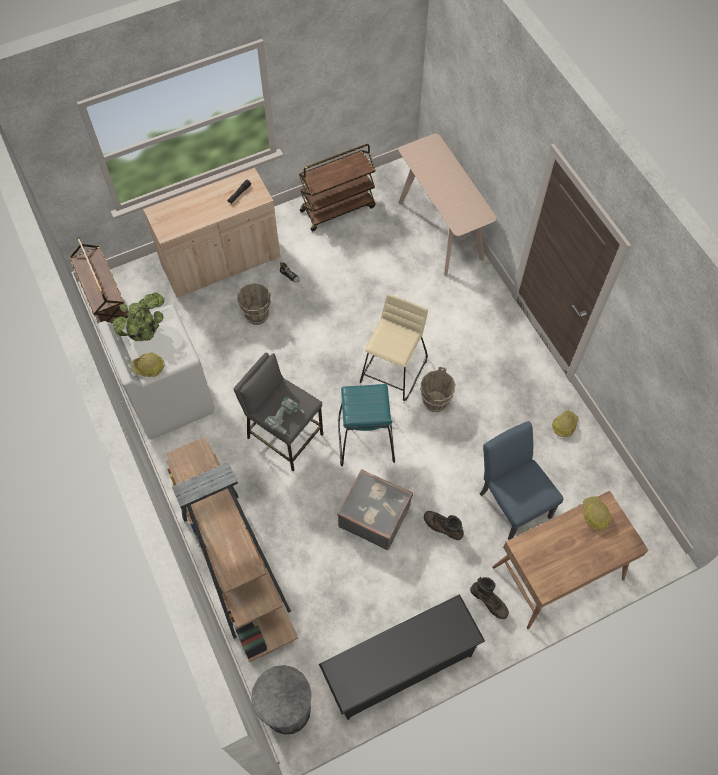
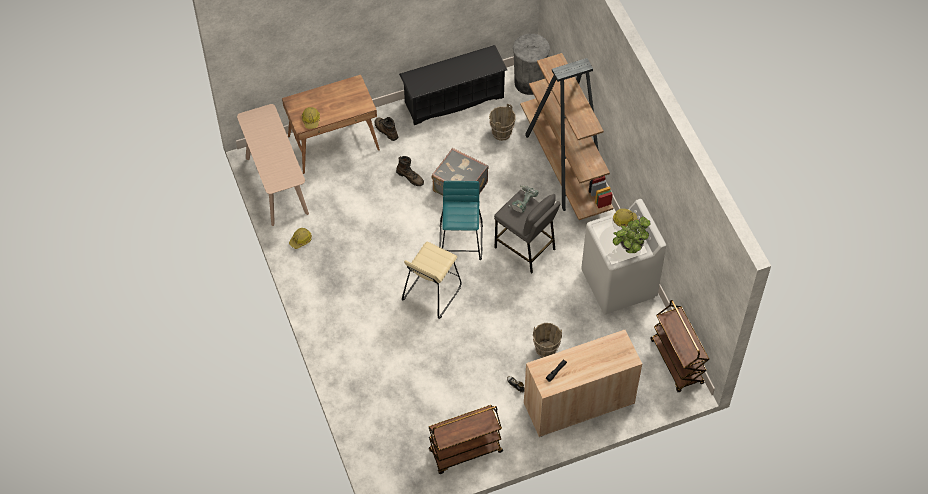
camera: 175 degrees left, 5 degrees down
beige console table [398,134,497,276] -> beige console table moved to [237,104,309,226]
brown bucket [421,367,456,412] -> brown bucket moved to [489,104,516,141]
blue chair [480,421,564,540] -> none

